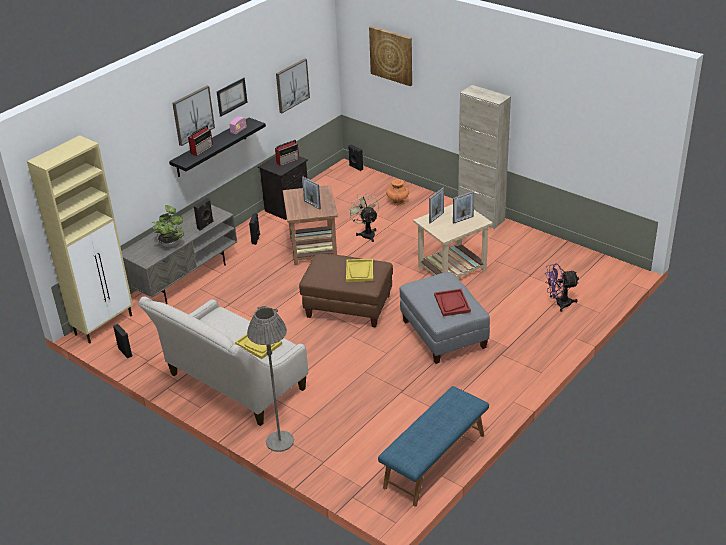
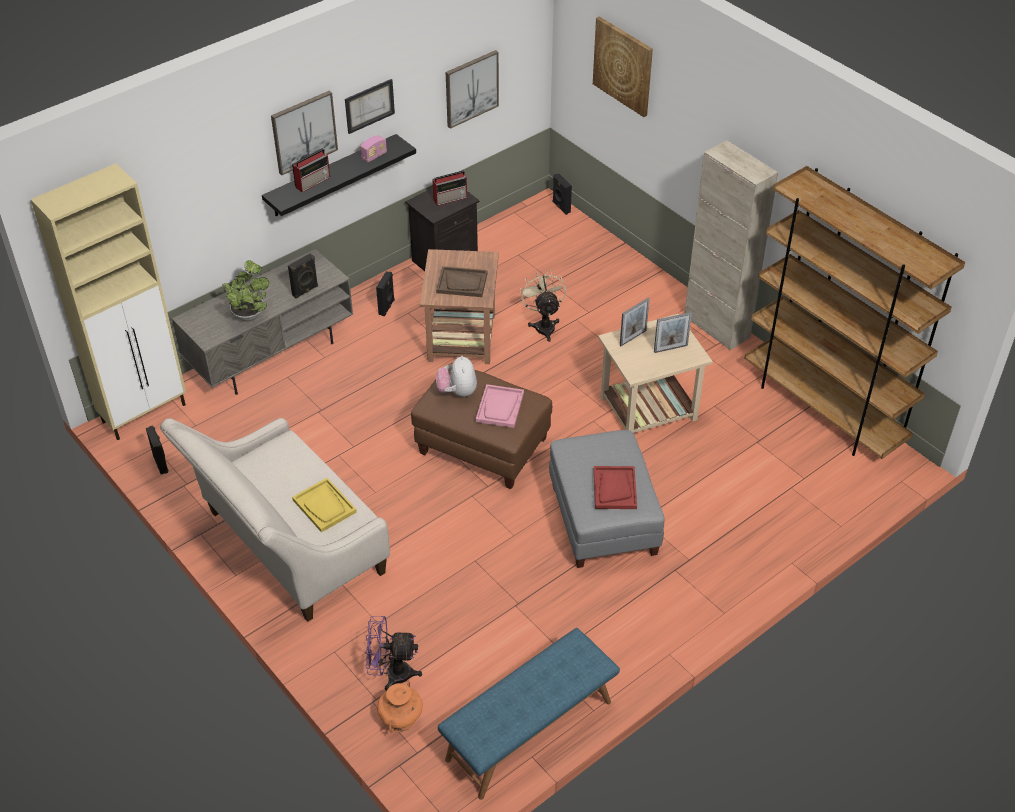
camera: 10 degrees right, 10 degrees up
grey floor lamp [247,306,294,452] -> none
picture frame [302,177,321,209] -> brown tray [436,266,487,297]
yellow tray [346,259,373,282] -> pink tray [476,384,524,428]
orange vase [386,179,409,206] -> orange vase moved to [377,681,423,733]
purple fan [546,263,579,312] -> purple fan moved to [365,616,422,691]
none -> plush toy [436,356,477,397]
none -> brown bookcase [744,166,965,459]

